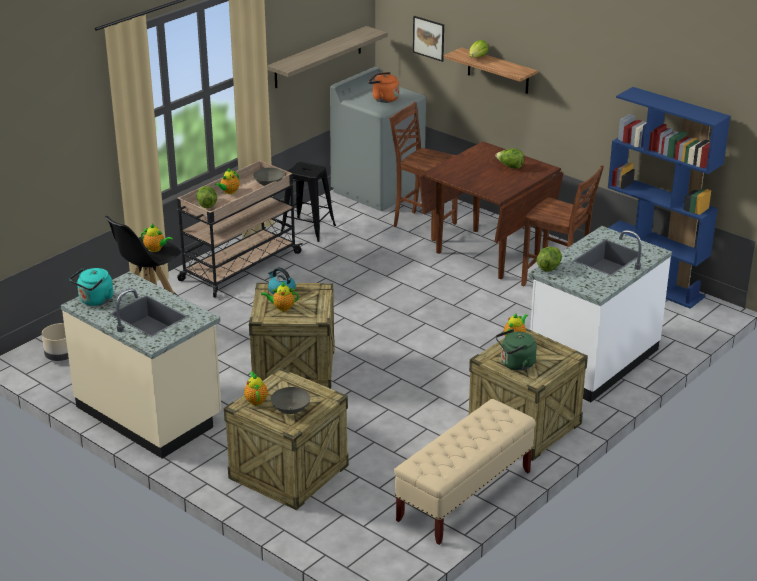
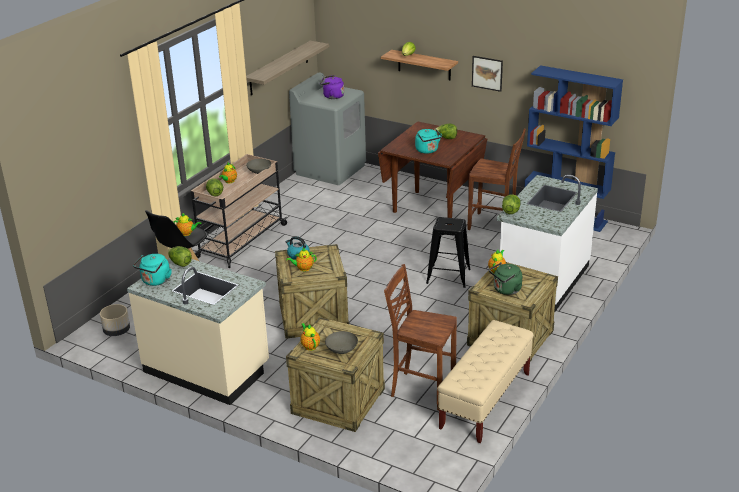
camera: 10 degrees left, 0 degrees up
black stool [281,162,336,242] -> black stool moved to [426,217,471,288]
orange kettle [368,72,399,103] -> purple kettle [320,75,344,99]
brown chair [389,102,458,241] -> brown chair moved to [384,264,457,411]
picture [413,16,444,62] -> picture moved to [472,56,503,92]
none -> lettuce [168,246,192,267]
none -> turquoise kettle [415,129,442,154]

